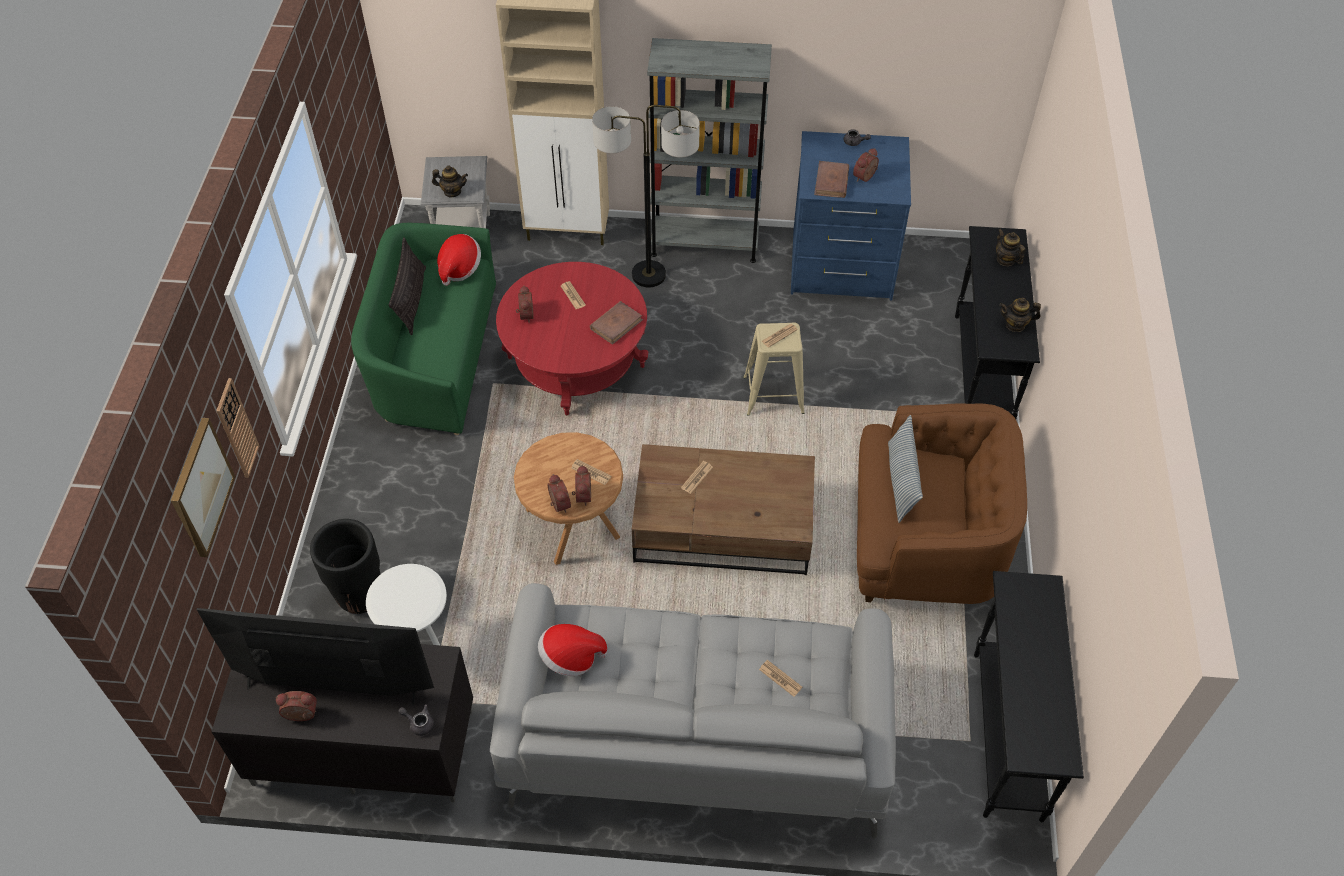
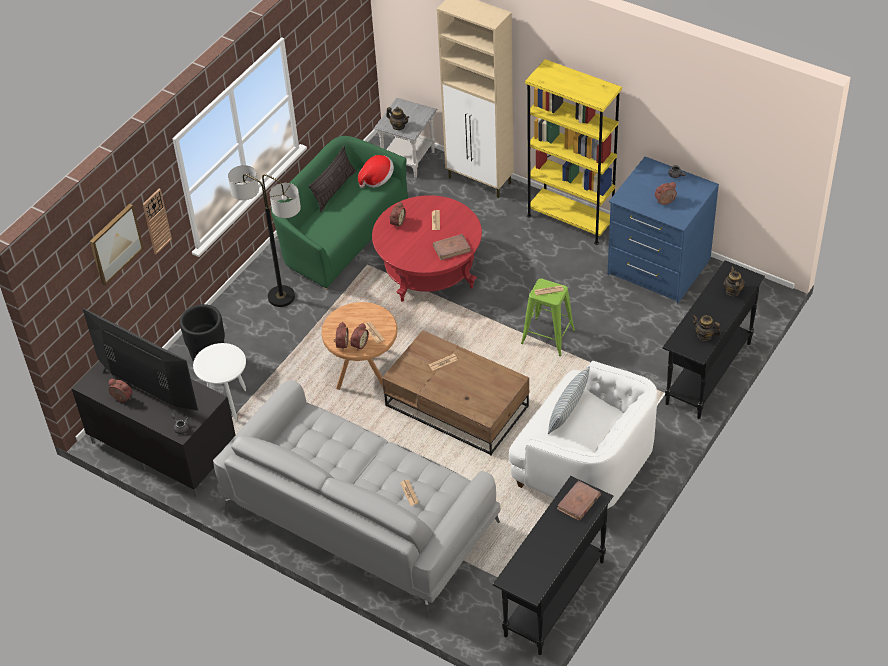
camera: 30 degrees right, 5 degrees down
hat [538,624,607,676] -> none
floor lamp [592,105,700,287] -> floor lamp moved to [228,165,301,307]
grey bookcase [647,38,772,263] -> yellow bookcase [525,59,622,245]
beige stool [743,322,804,416] -> green stool [521,279,575,356]
brown book [814,161,849,198] -> brown book moved to [557,480,601,521]
brown armchair [857,403,1027,604] -> white armchair [509,361,658,509]

